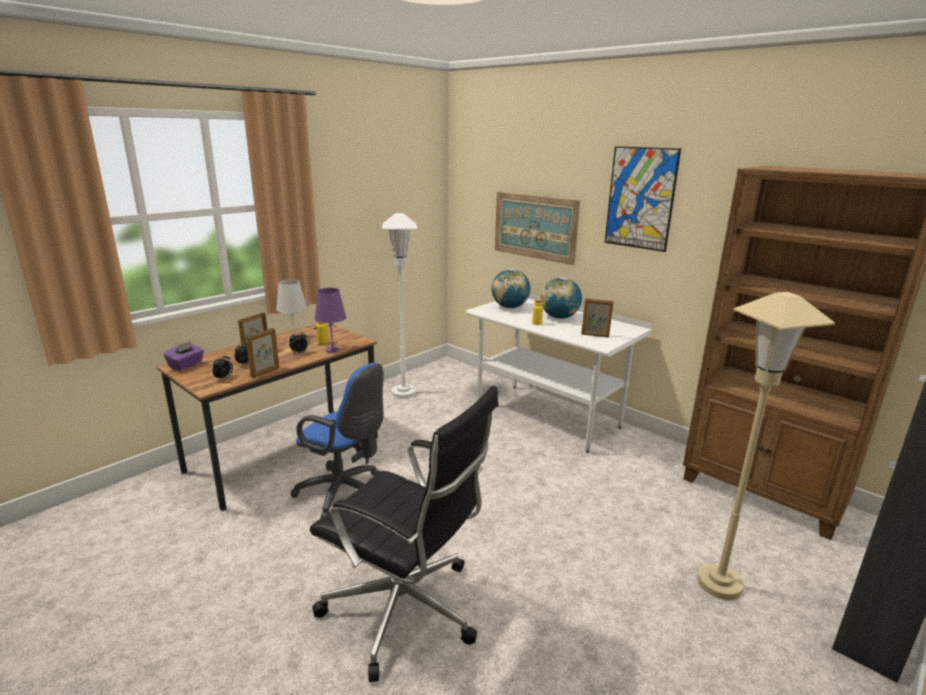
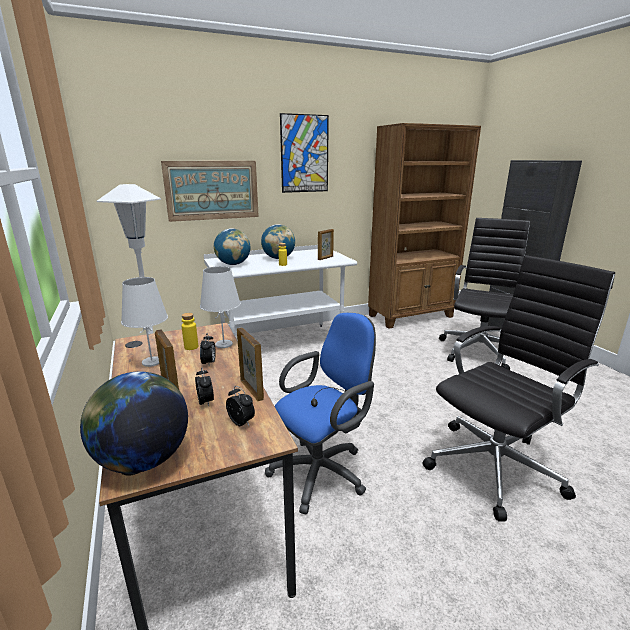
camera: 65 degrees left, 0 degrees up
purple tissue box [164,341,204,371] -> globe [80,371,188,474]
purple table lamp [314,288,346,353] -> white table lamp [200,266,241,348]
beige floor lamp [697,292,835,600] -> black office chair [439,218,530,370]

